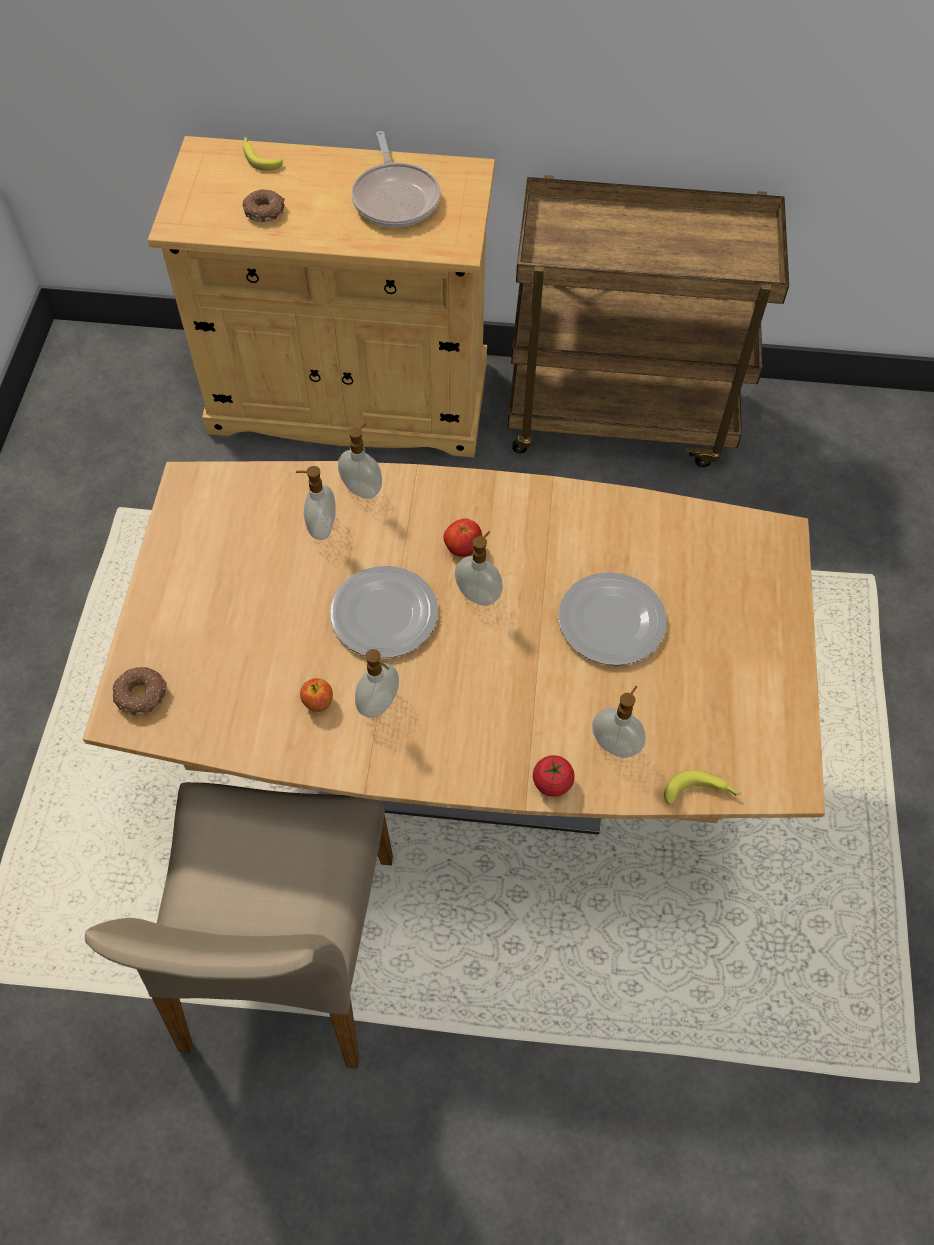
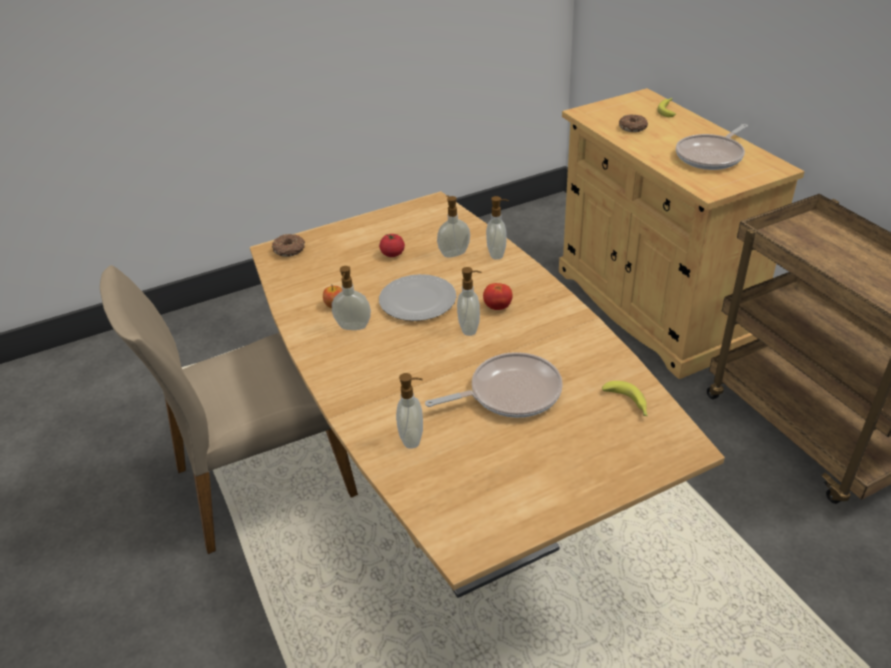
camera: 60 degrees right, 20 degrees down
tomato [533,755,575,797] -> tomato moved to [379,234,405,257]
plate [558,572,667,665] -> frying pan [425,352,563,418]
banana [664,770,741,805] -> banana moved to [602,381,648,416]

